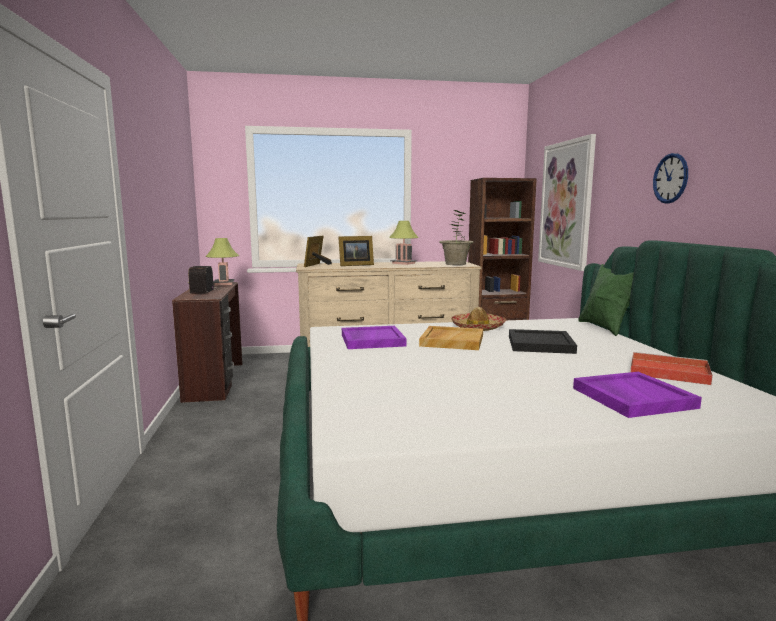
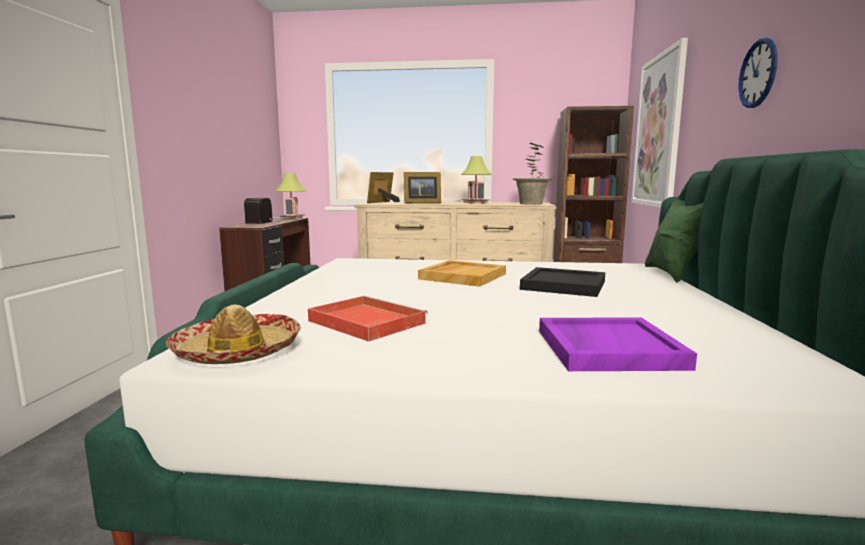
camera: 15 degrees right, 0 degrees up
purple tray [342,326,406,349] -> none
hat [451,307,506,331] -> hat moved to [166,305,301,364]
red tray [631,352,713,385] -> red tray moved to [308,295,428,342]

